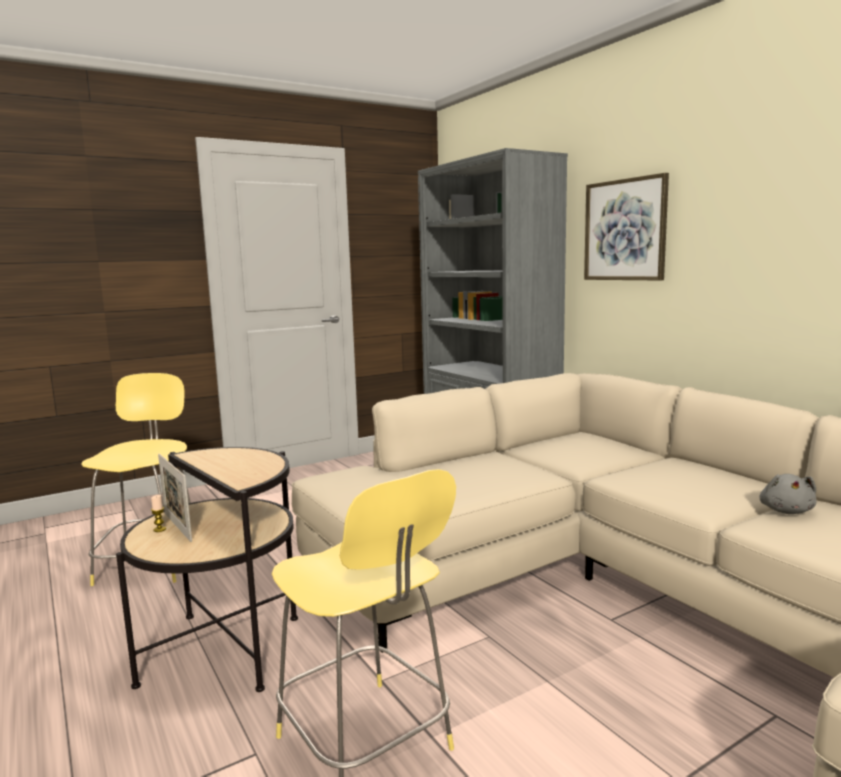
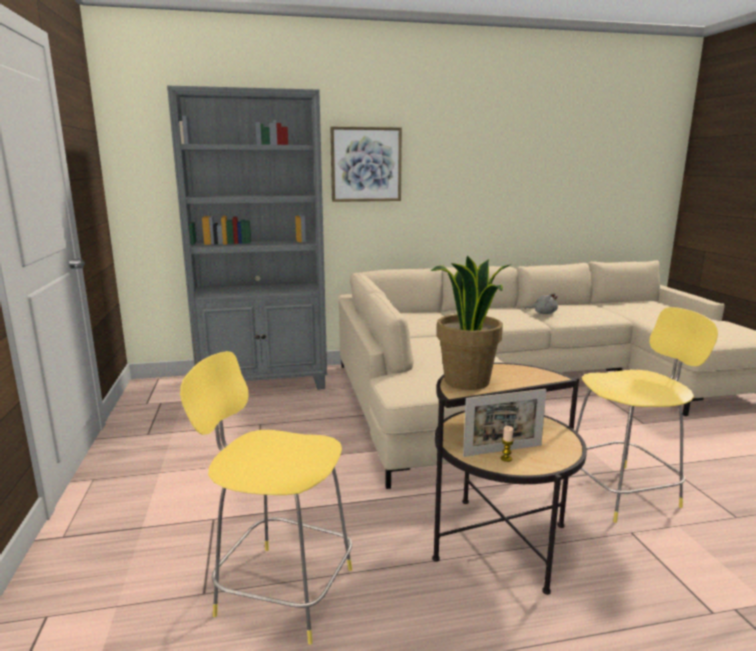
camera: 70 degrees left, 5 degrees up
none -> potted plant [431,255,512,390]

